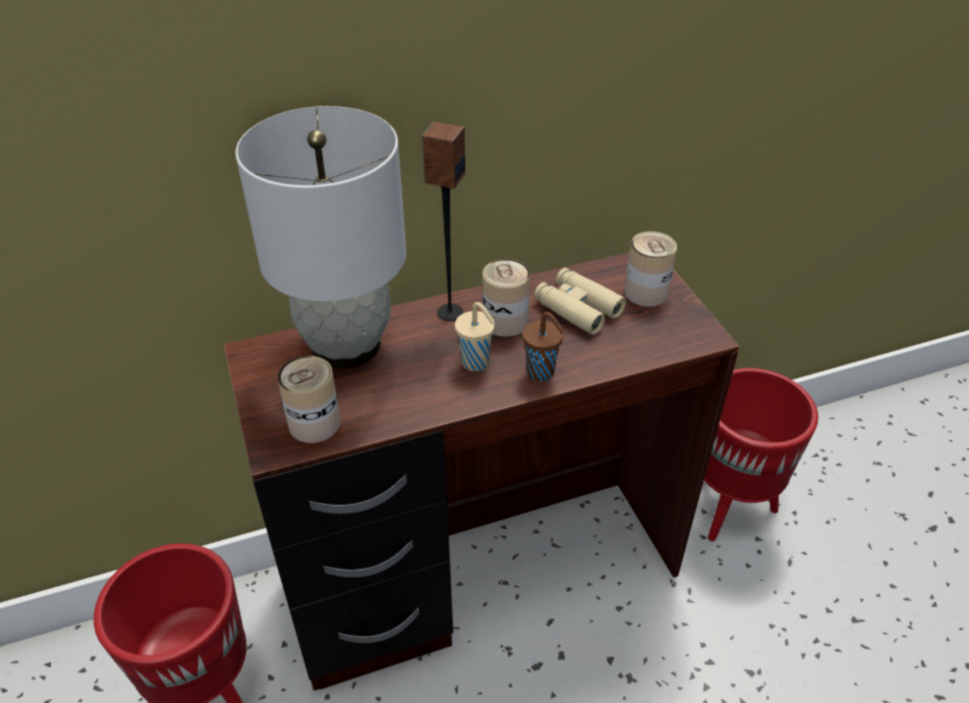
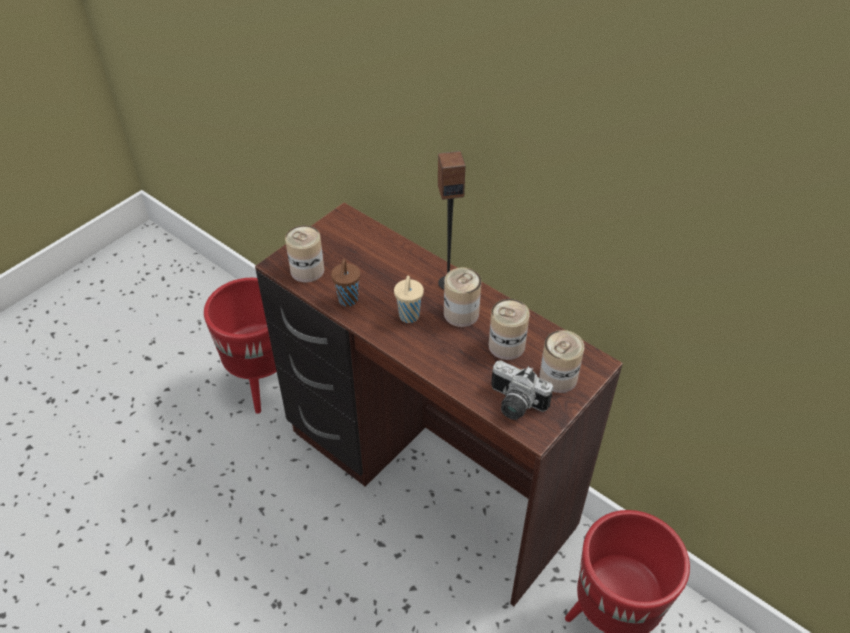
camera: 60 degrees right, 5 degrees up
white table lamp [235,106,406,368] -> none
brown cup [522,312,565,381] -> brown cup moved to [331,259,360,307]
beige binoculars [534,268,626,335] -> can [488,299,530,360]
none -> camera [491,360,553,420]

